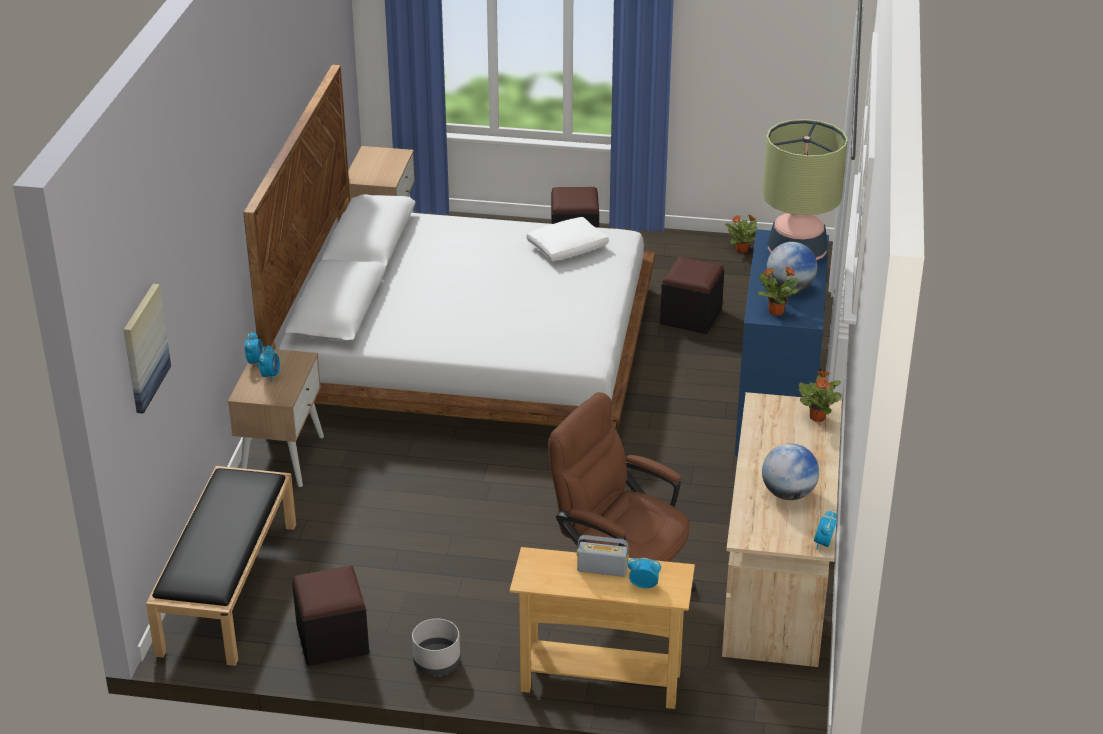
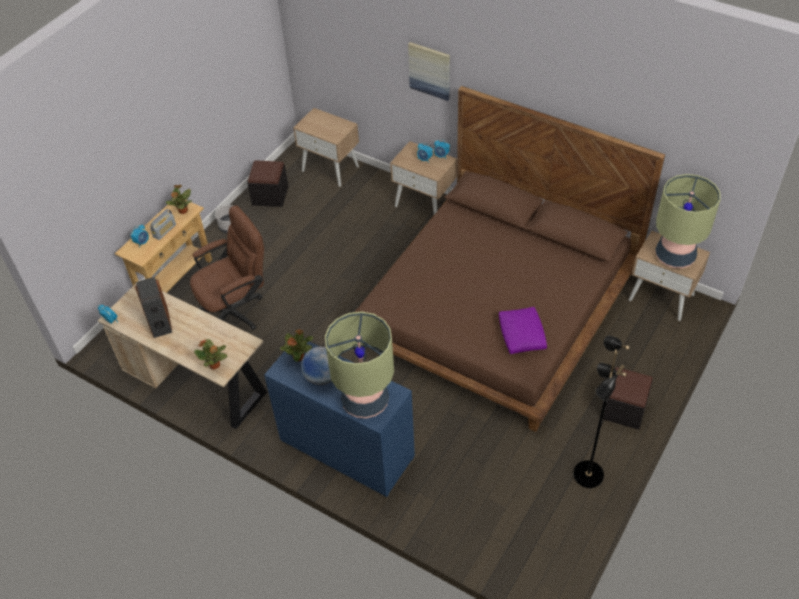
camera: 115 degrees right, 15 degrees up
picture [124,284,171,414] -> picture moved to [408,42,450,101]
black bench [146,466,296,666] -> beige nightstand [293,108,359,187]
white bed [243,65,655,428] -> brown bed [355,86,665,432]
white pillow [527,217,609,261] -> purple pillow [499,307,547,354]
black ottoman [660,257,724,334] -> none
potted plant [725,214,757,253] -> potted plant moved to [166,184,192,214]
globe [762,443,819,500] -> speaker [135,277,172,338]
none -> black floor lamp [573,335,630,488]
none -> table lamp [655,174,721,268]

